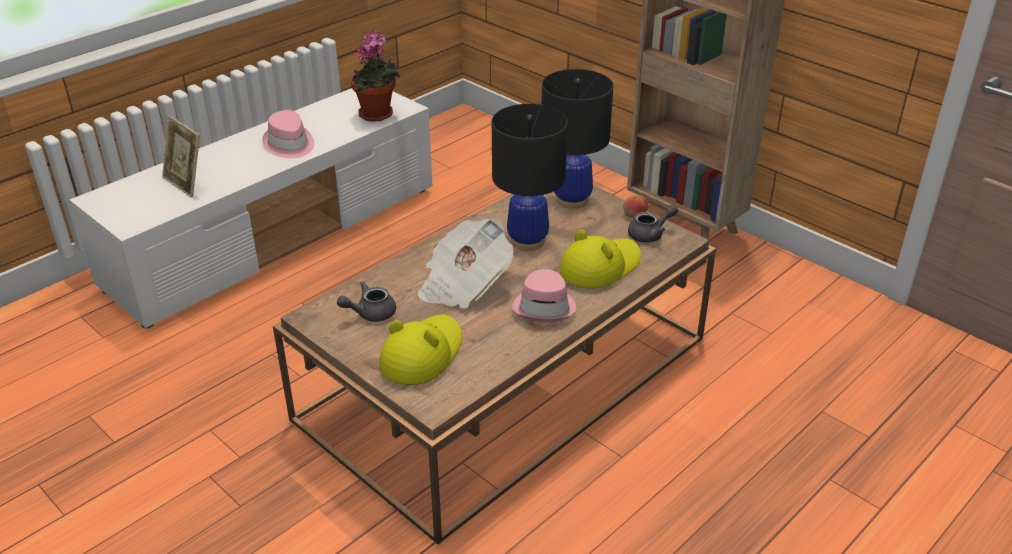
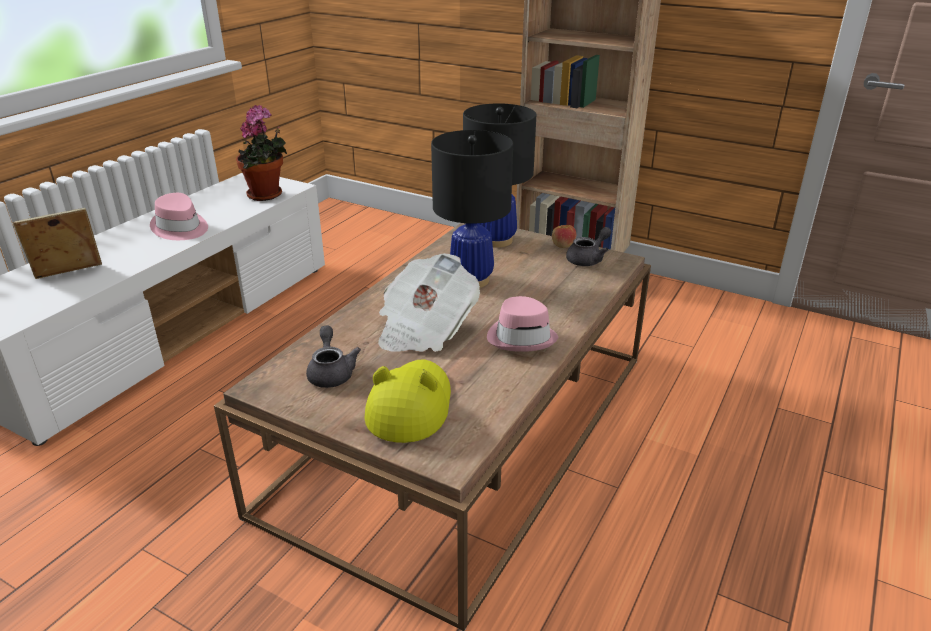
camera: 15 degrees left, 5 degrees down
picture frame [162,115,200,198] -> picture frame turned 120 degrees clockwise [13,208,102,279]
grey teapot [337,281,396,322] -> grey teapot turned 120 degrees clockwise [306,325,361,388]
yellow hat [559,230,641,289] -> none

